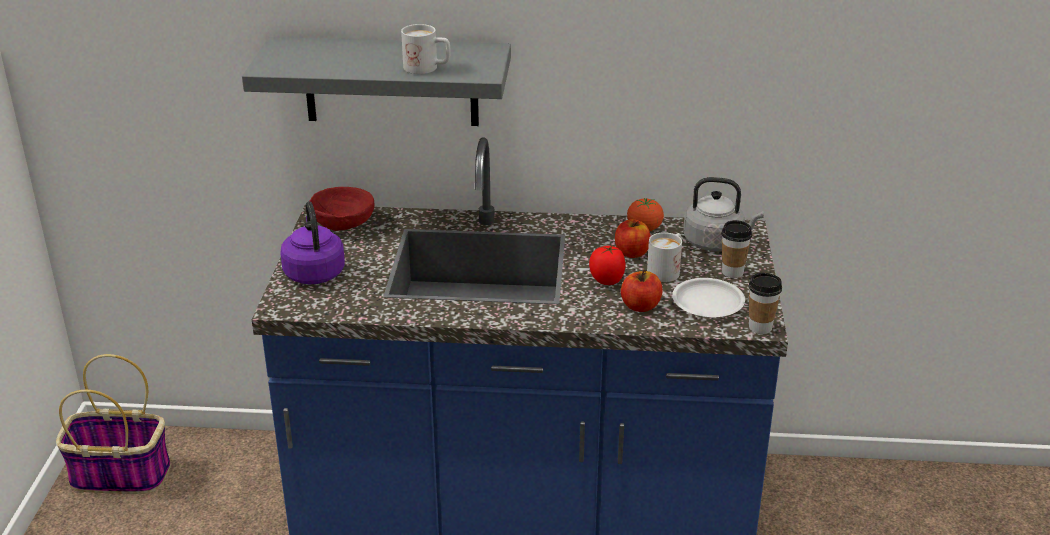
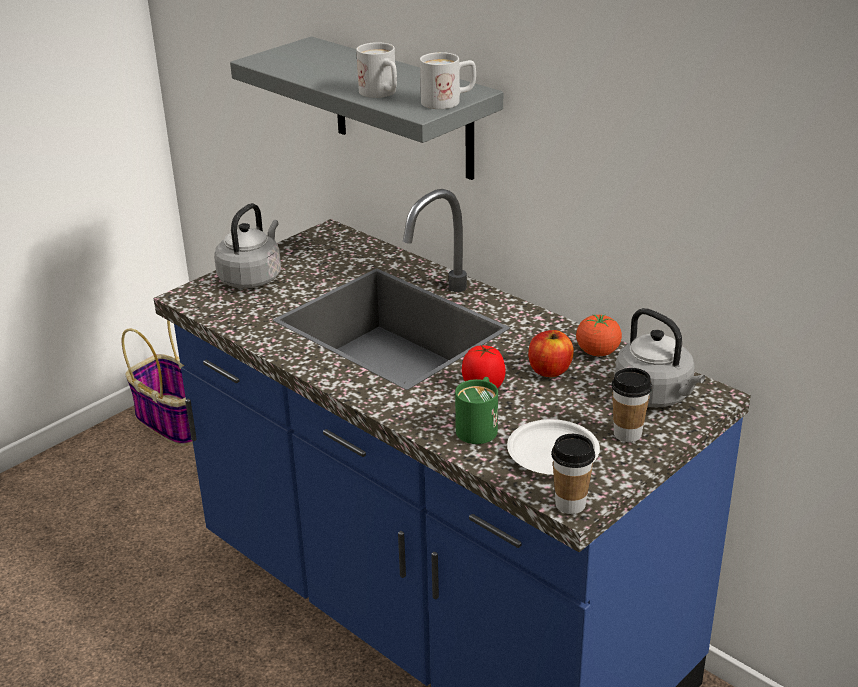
camera: 40 degrees right, 0 degrees up
purple kettle [280,201,345,284] -> grey kettle [214,203,281,289]
red bowl [310,187,375,231] -> none
apple [621,270,663,312] -> green mug [455,377,498,444]
white mug [647,232,682,282] -> white mug moved to [420,52,476,109]

